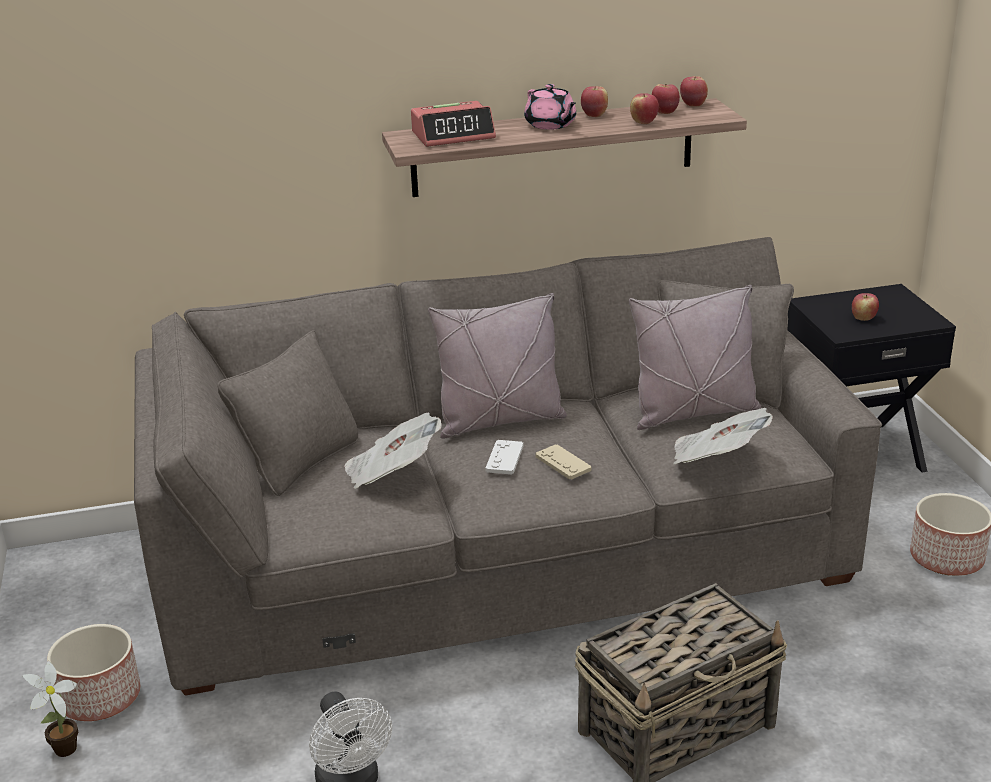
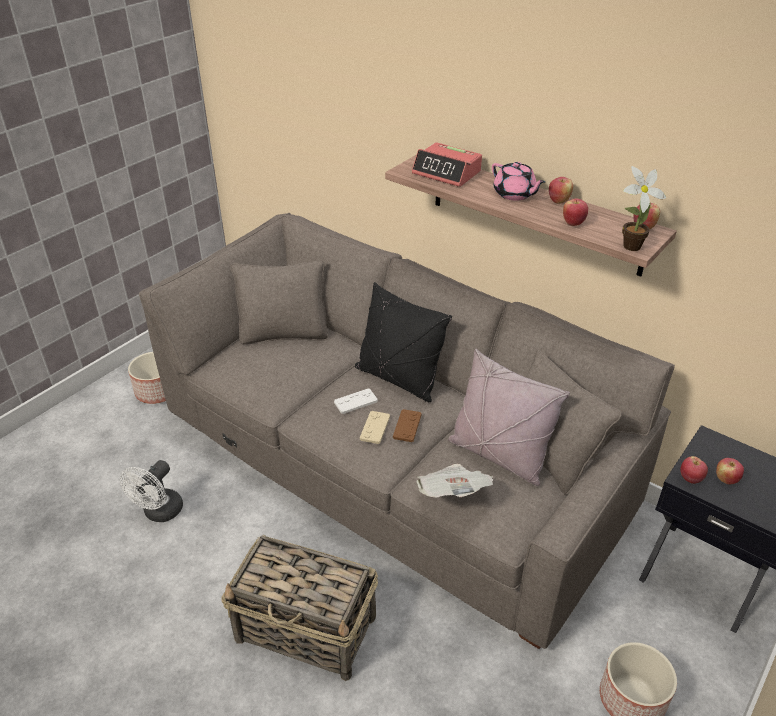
camera: 50 degrees right, 10 degrees up
potted plant [23,661,78,757] -> potted plant moved to [622,166,666,251]
newspaper [344,412,442,489] -> none
purple pillow [428,293,567,439] -> black pillow [355,282,452,403]
pink teapot [524,84,576,130] -> pink teapot turned 60 degrees counterclockwise [492,162,545,201]
apple [652,84,680,114] -> apple moved to [680,456,708,484]
none -> brown game controller [393,409,422,442]

